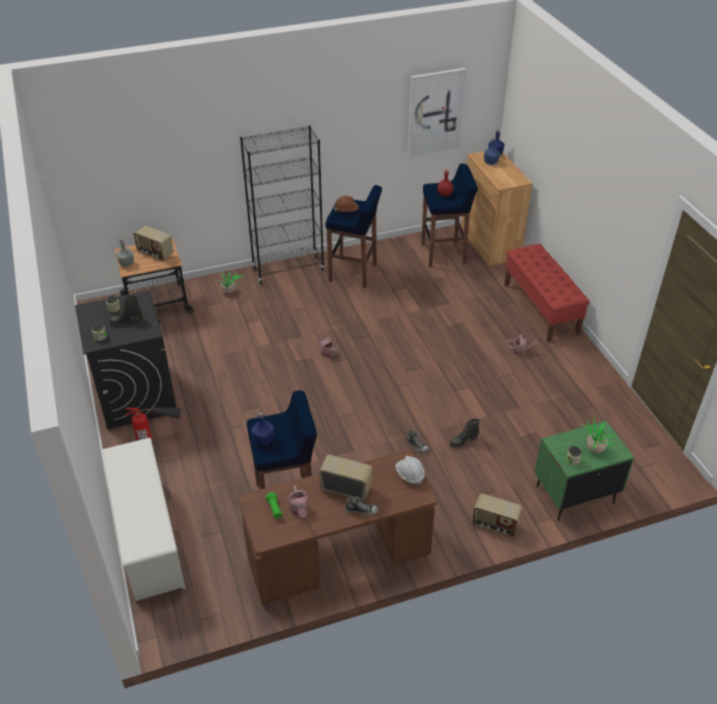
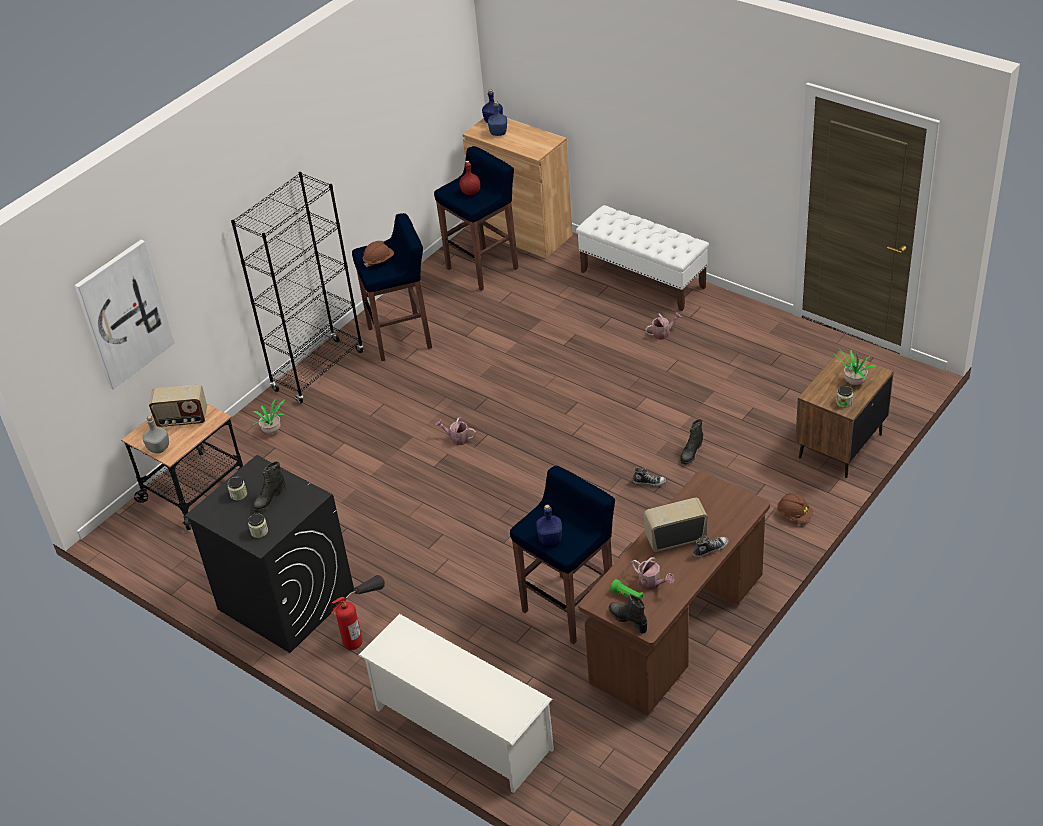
camera: 30 degrees left, 0 degrees up
white hard hat [395,456,425,486] -> none
picture [408,68,466,156] -> picture moved to [75,240,175,390]
radio [473,494,522,537] -> brown hard hat [777,493,813,522]
red bench [504,244,590,342] -> white bench [576,205,709,311]
green nightstand [535,421,634,521] -> brown nightstand [795,350,894,478]
none -> black boot [609,594,647,633]

